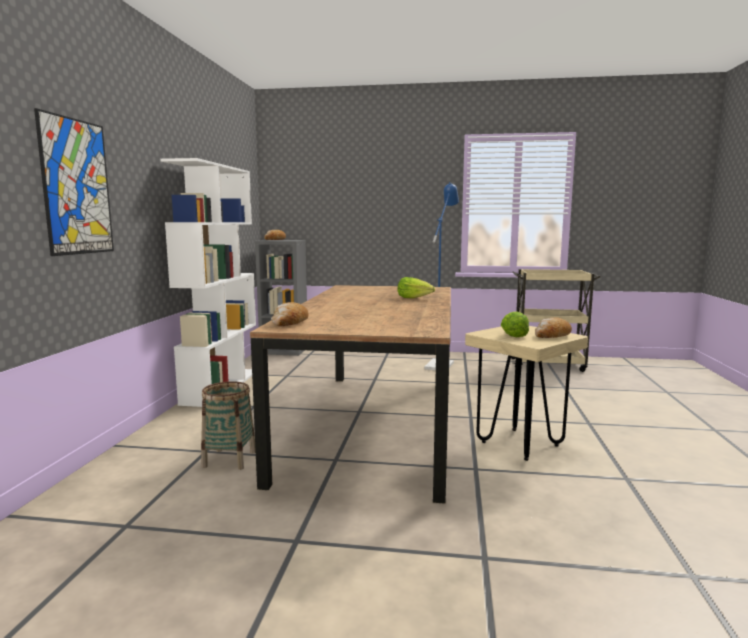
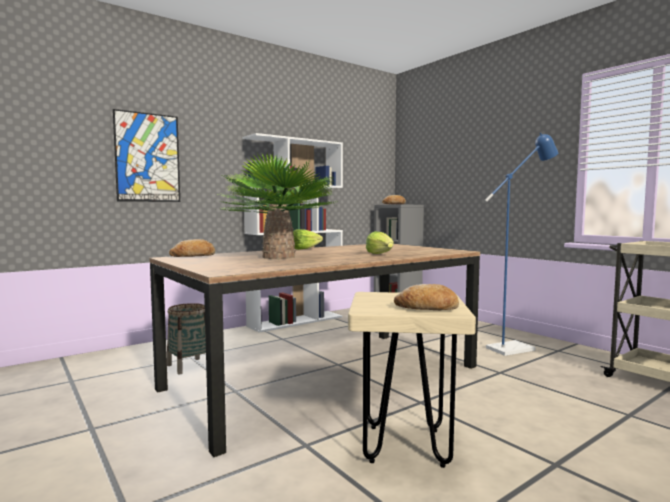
camera: 45 degrees right, 5 degrees down
lettuce [501,312,529,337] -> lettuce moved to [293,229,323,250]
none -> potted plant [218,153,336,259]

